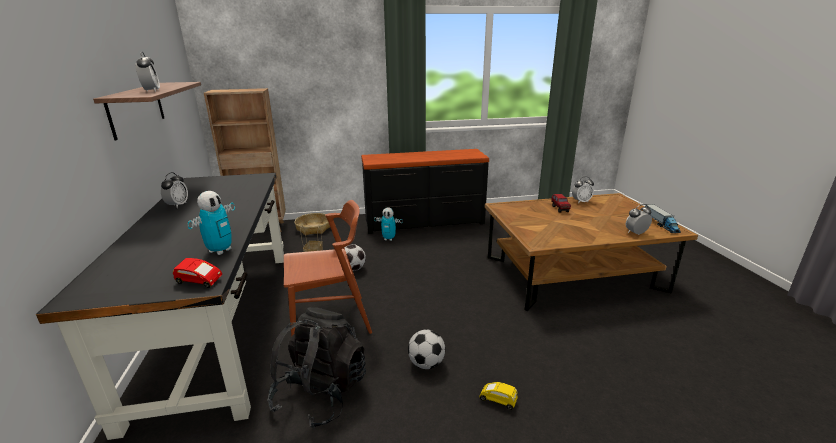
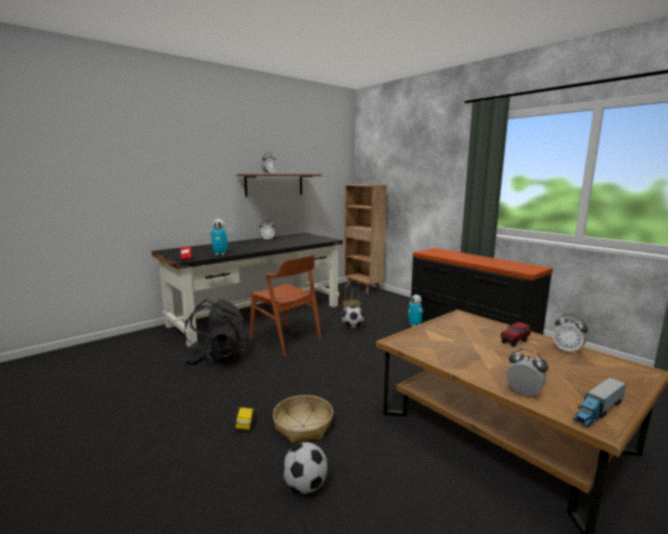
camera: 60 degrees right, 10 degrees down
basket [295,213,330,235] -> basket moved to [273,395,333,444]
football [408,330,445,369] -> football moved to [283,442,328,494]

